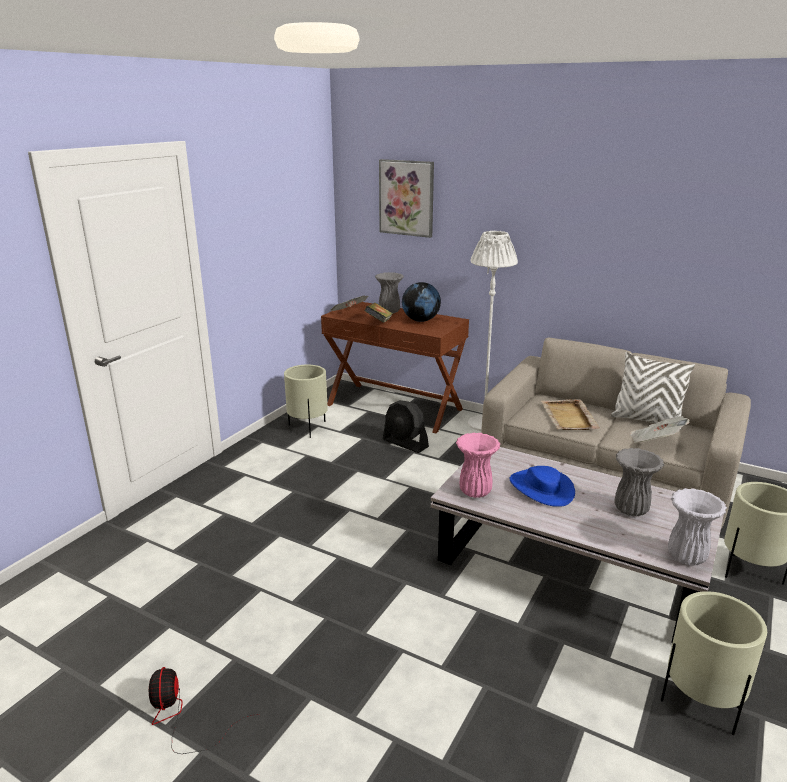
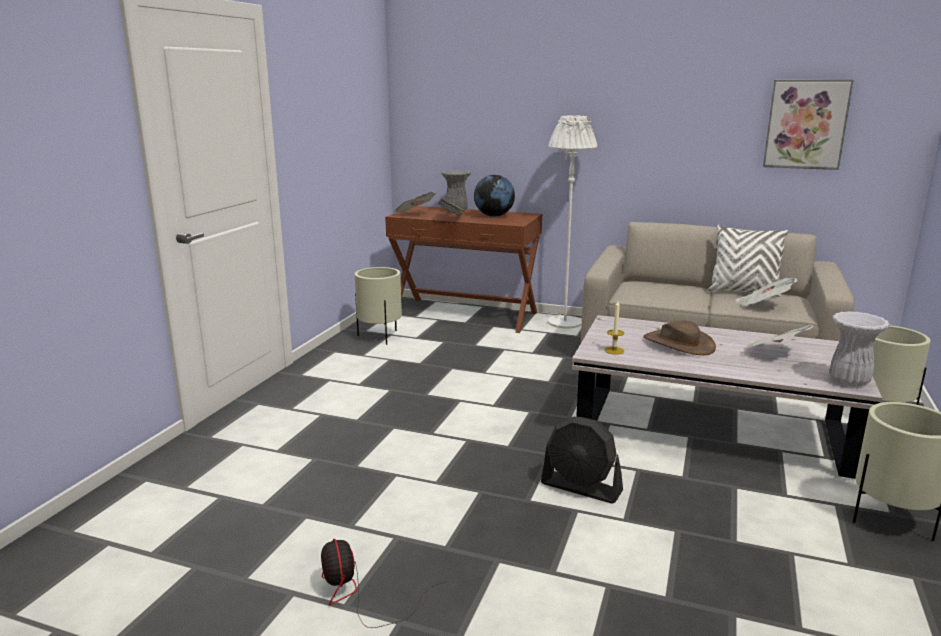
camera: 10 degrees left, 5 degrees down
picture [379,159,434,238] -> picture moved to [763,79,854,170]
black fan [383,400,429,453] -> black fan moved to [541,417,623,504]
pink vase [456,433,500,498] -> candle [604,301,624,355]
blue hat [509,466,575,507] -> brown hat [643,320,716,355]
beige tray [541,399,600,430] -> none
grey vase [614,448,664,516] -> newspaper [744,325,814,349]

